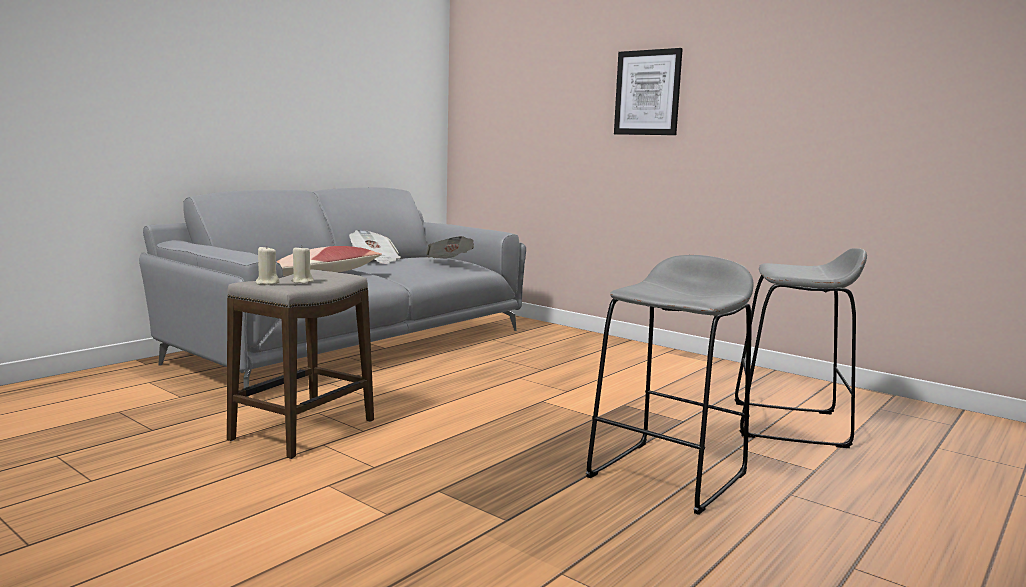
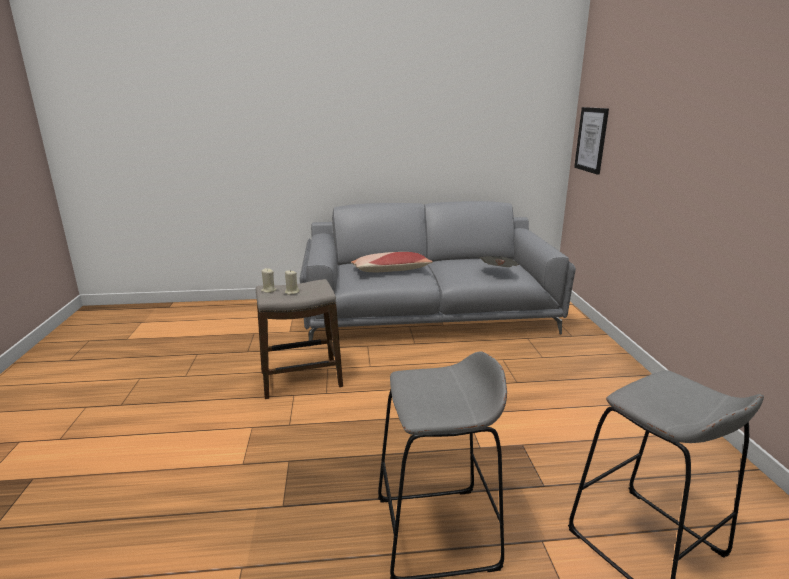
camera: 45 degrees right, 10 degrees up
newspaper [349,230,401,264] -> none
picture [614,48,683,135] -> picture moved to [574,107,609,175]

